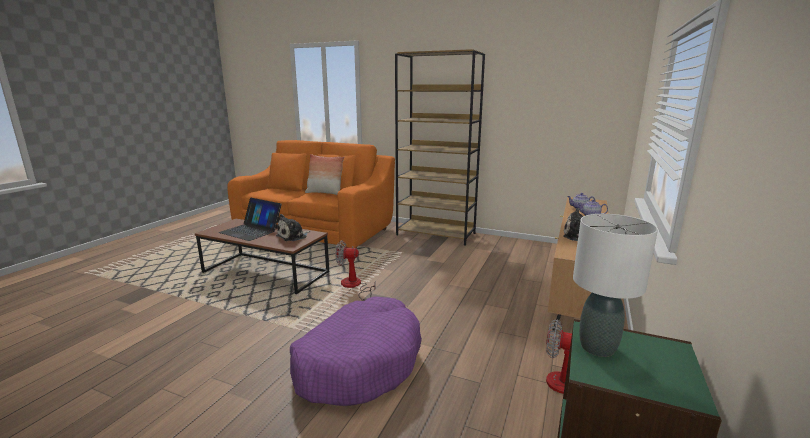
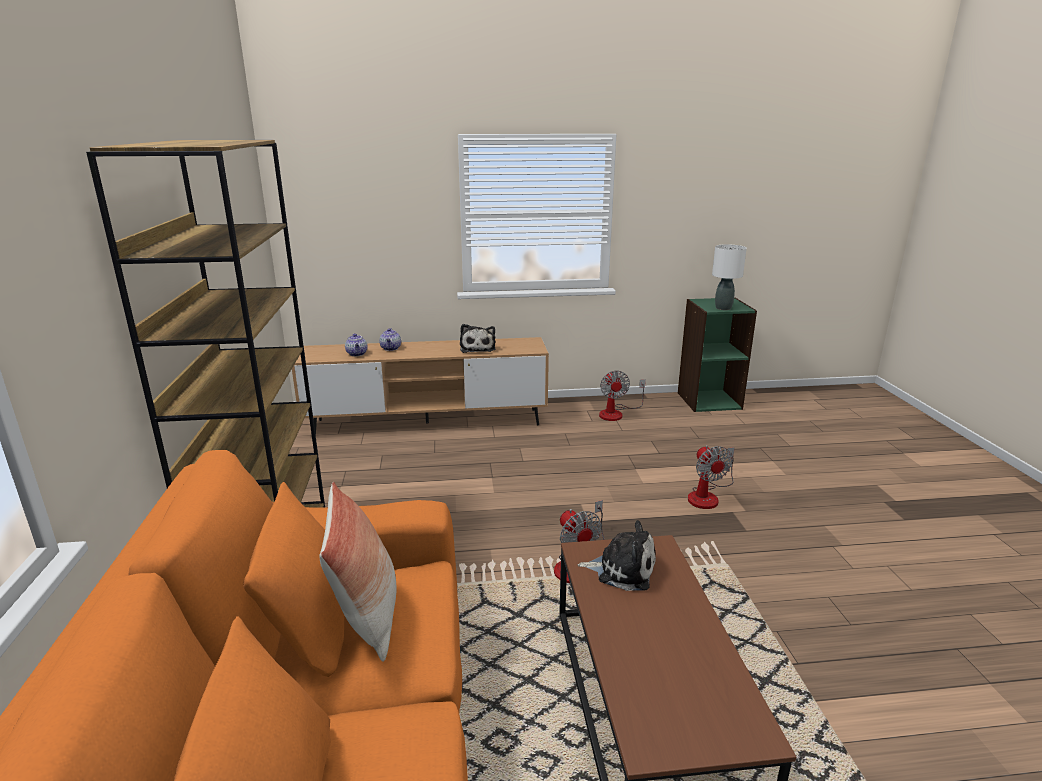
camera: 120 degrees left, 5 degrees up
laptop [219,198,282,241] -> none
purple dog bed [290,296,422,406] -> fan [688,445,735,509]

